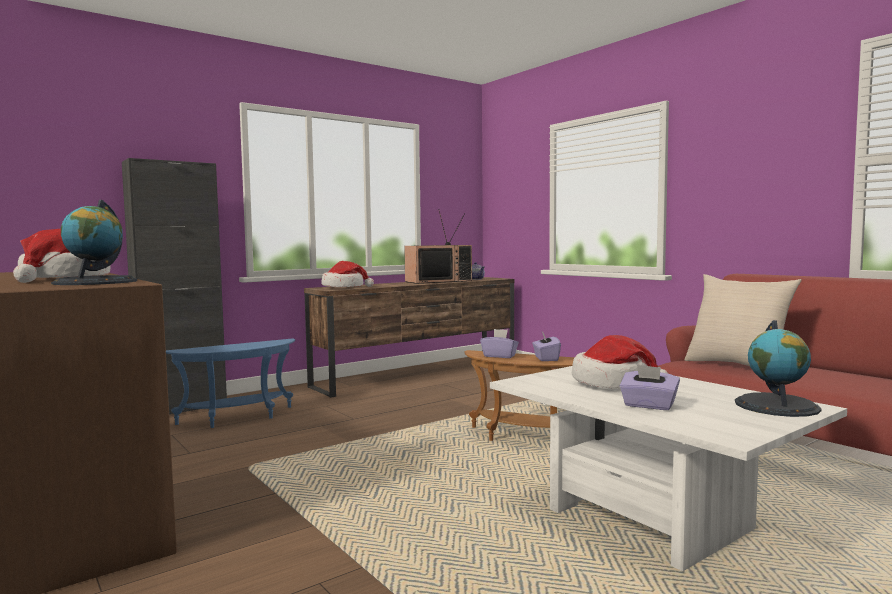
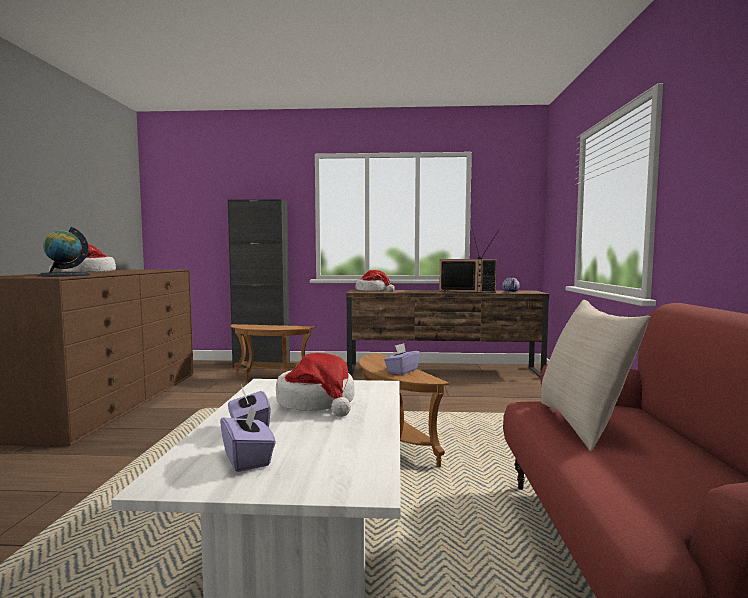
camera: 40 degrees right, 0 degrees up
blue side table [166,338,295,428] -> brown side table [230,324,316,380]
purple tissue box [480,329,519,358] -> purple tissue box moved to [220,404,276,472]
globe [735,320,822,417] -> none

